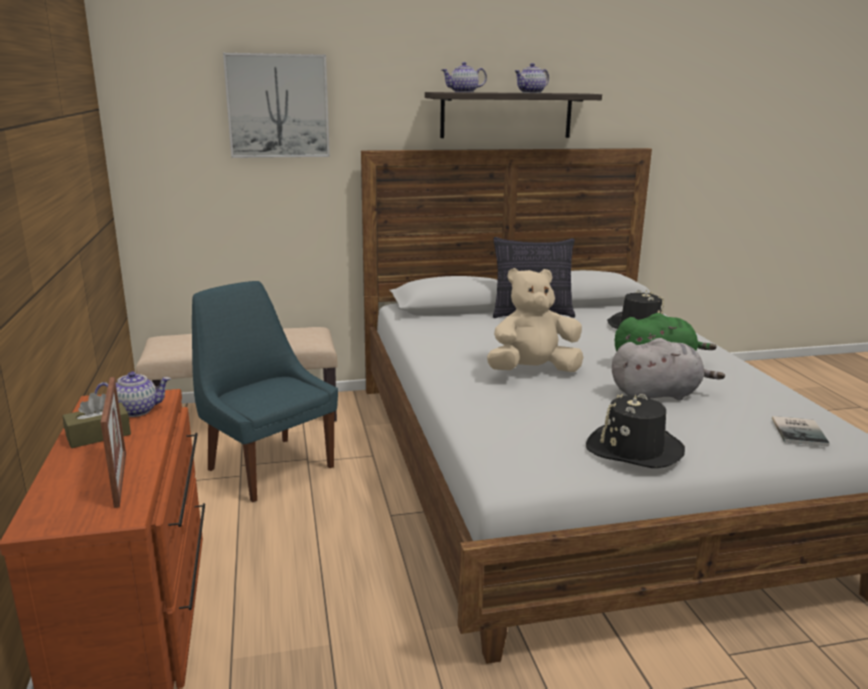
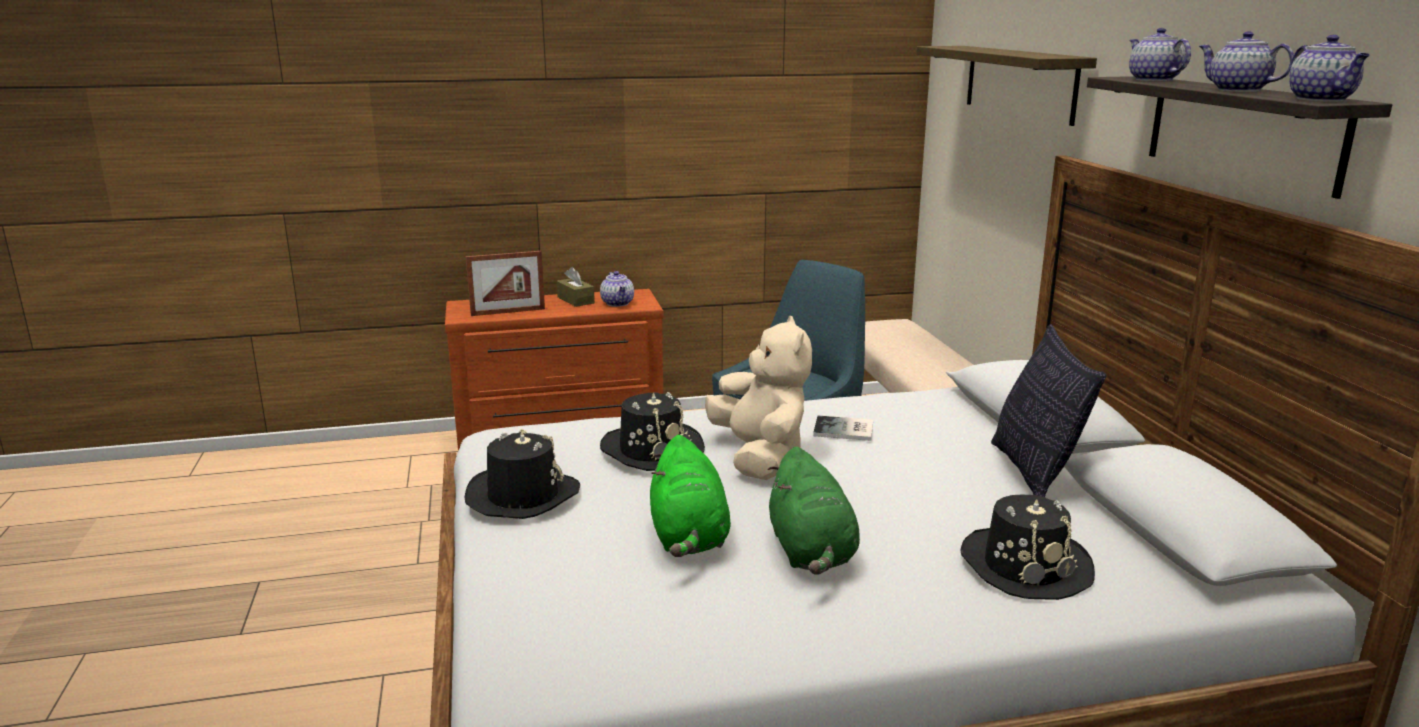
camera: 90 degrees right, 0 degrees up
picture [223,53,330,158] -> shelf [916,46,1097,126]
grey plush toy [612,338,725,400] -> green plush toy [650,435,731,557]
book [772,416,829,447] -> book moved to [813,416,873,441]
none -> black hat [600,392,705,471]
none -> teapot [1289,35,1370,102]

